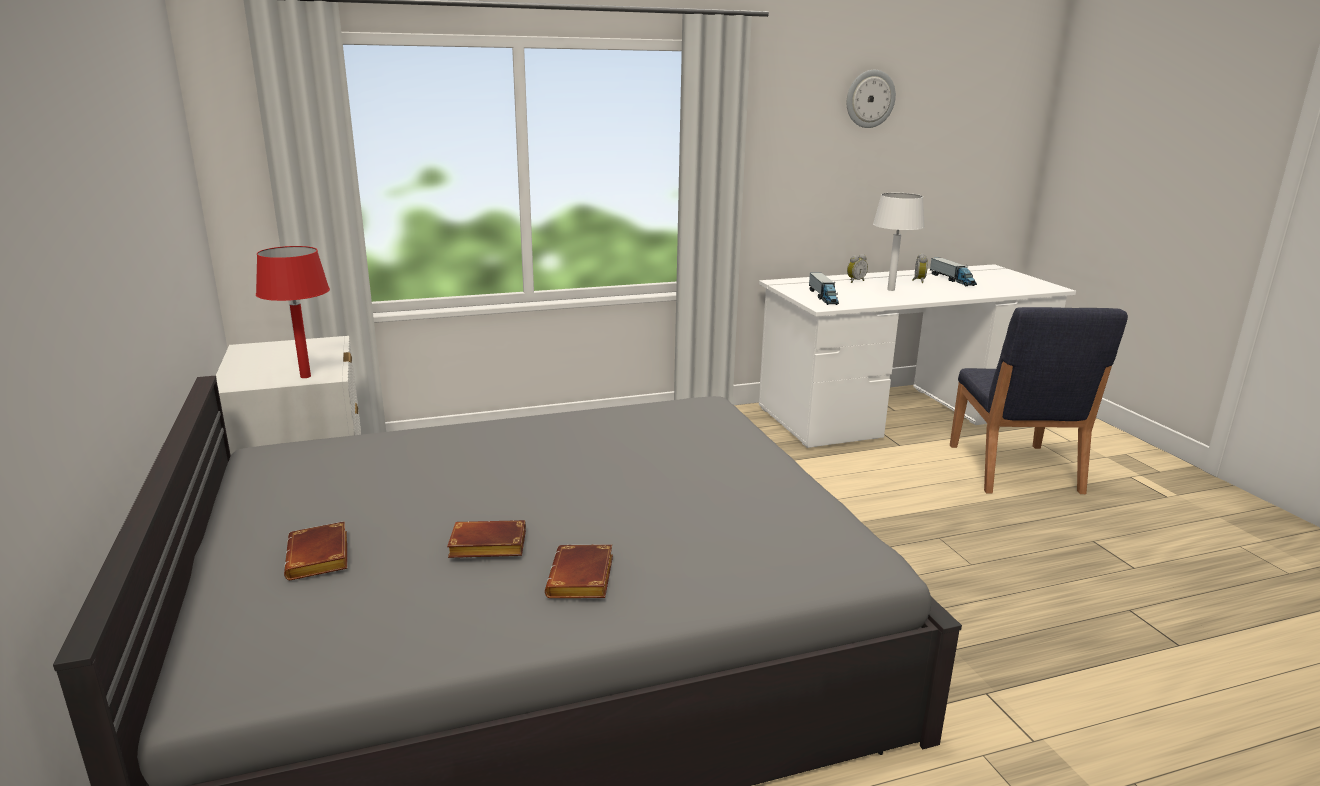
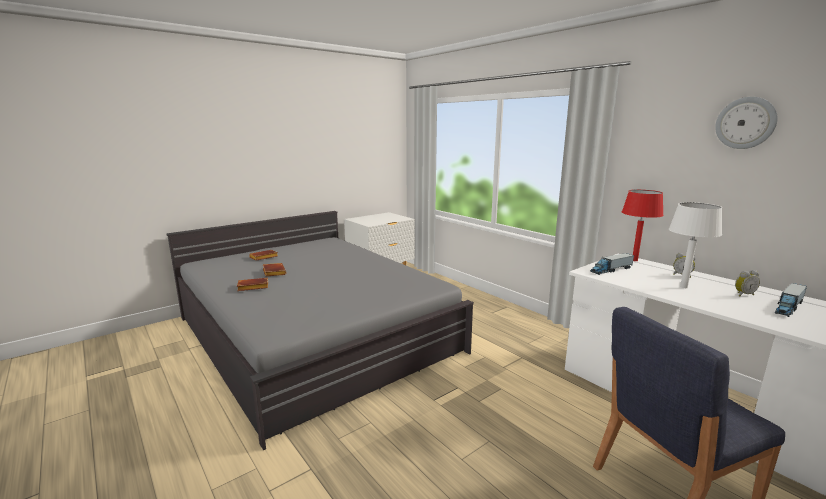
camera: 70 degrees right, 5 degrees down
red table lamp [256,246,330,378] -> red table lamp moved to [622,190,664,261]

